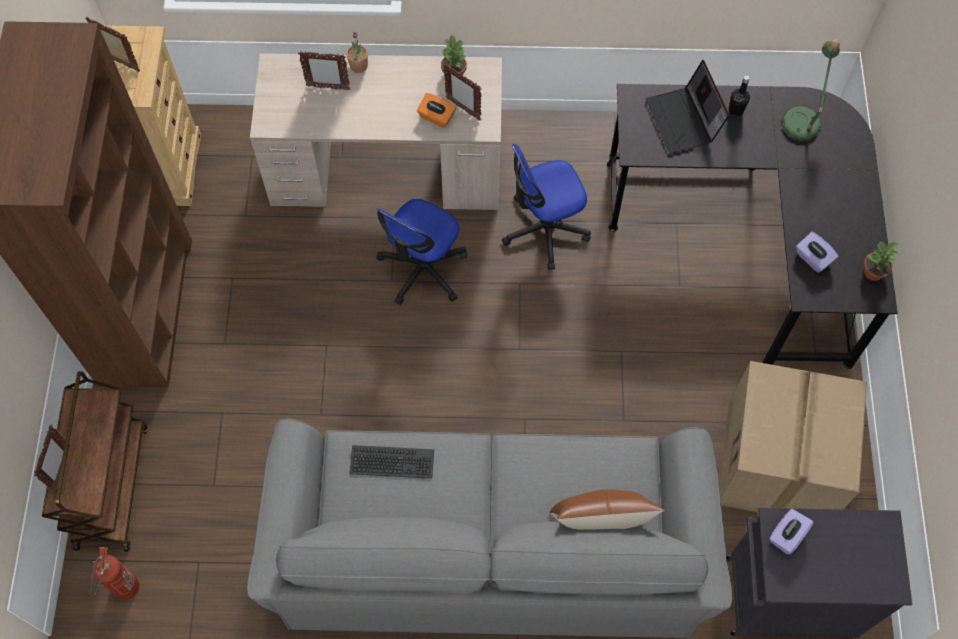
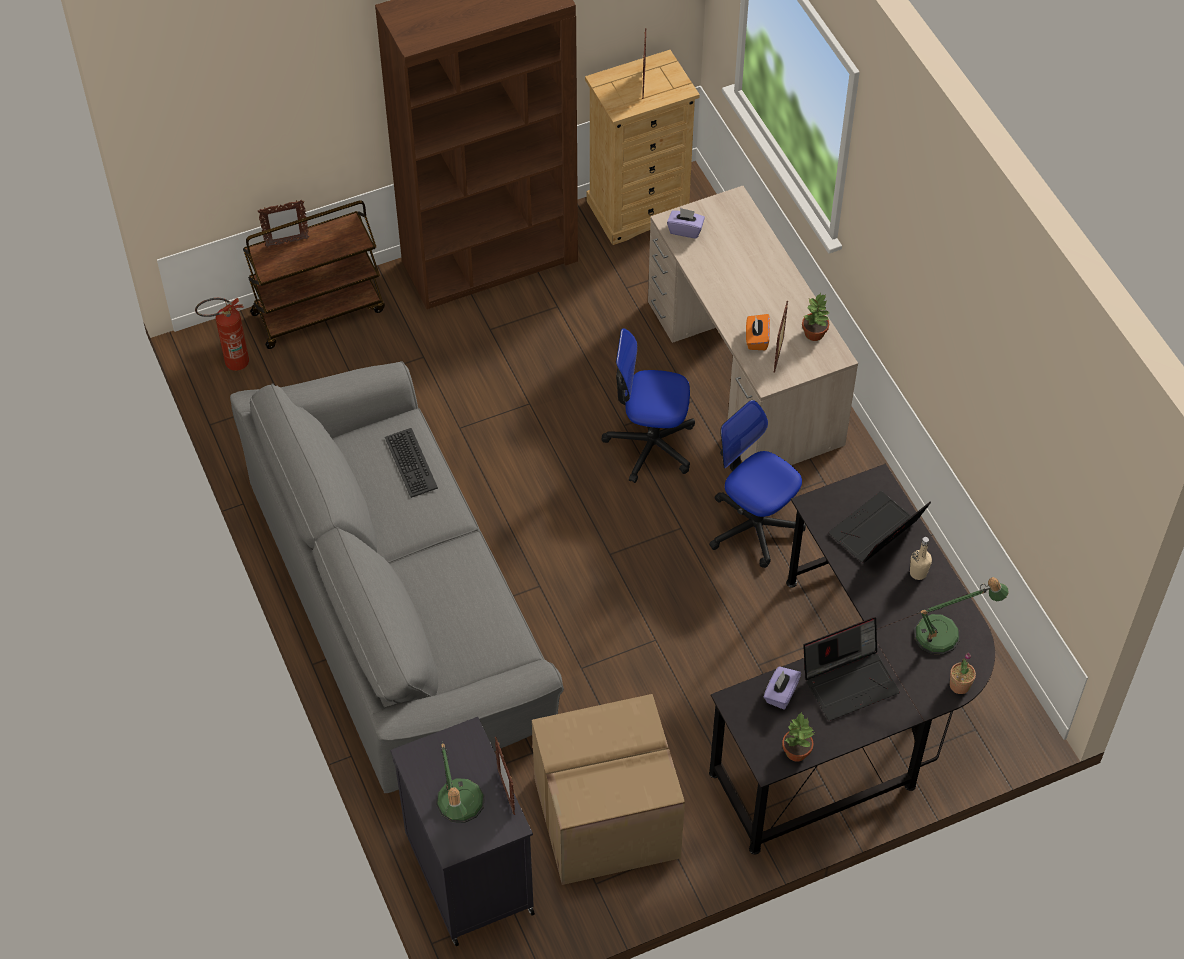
camera: 65 degrees right, 10 degrees down
picture frame [298,51,350,90] -> picture frame moved to [495,737,515,815]
potted plant [347,32,368,73] -> potted plant moved to [950,652,976,694]
brown pillow [549,490,664,529] -> none
black bottle [729,75,750,116] -> beige bottle [910,537,932,580]
purple tissue box [769,509,814,554] -> purple tissue box moved to [667,208,705,238]
none -> table lamp [436,741,485,823]
none -> laptop [803,617,900,721]

